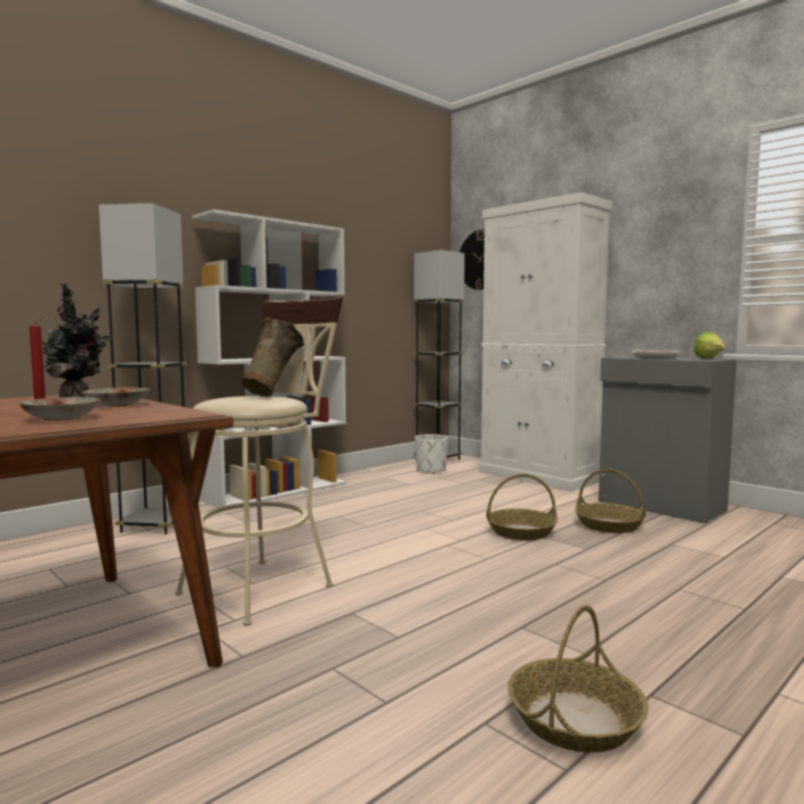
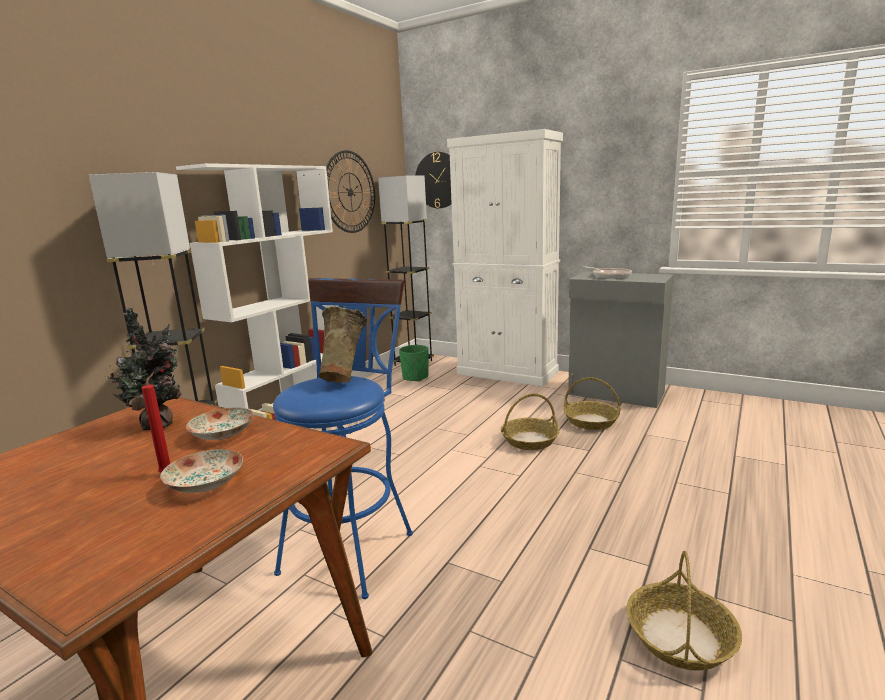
camera: 15 degrees left, 10 degrees up
beige stool [175,297,343,626] -> blue stool [273,278,413,599]
white planter [415,434,448,474] -> green planter [399,345,429,382]
lettuce [694,332,726,359] -> none
none -> wall clock [326,150,375,233]

